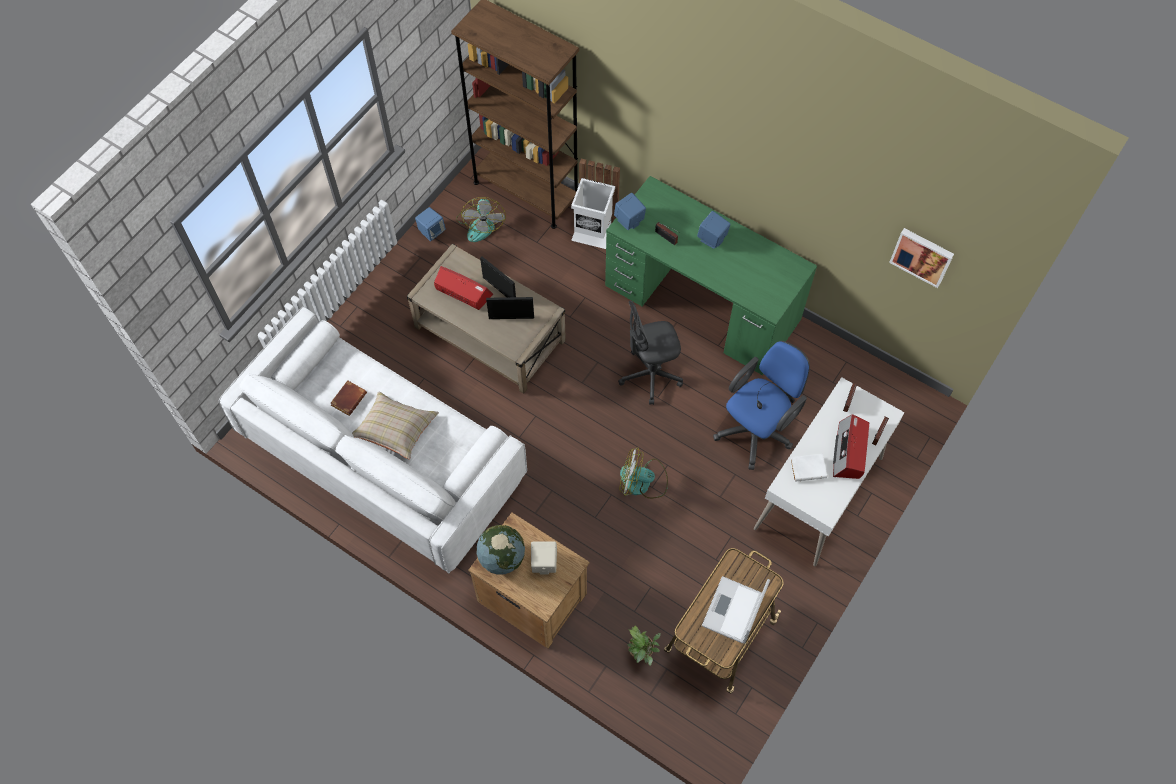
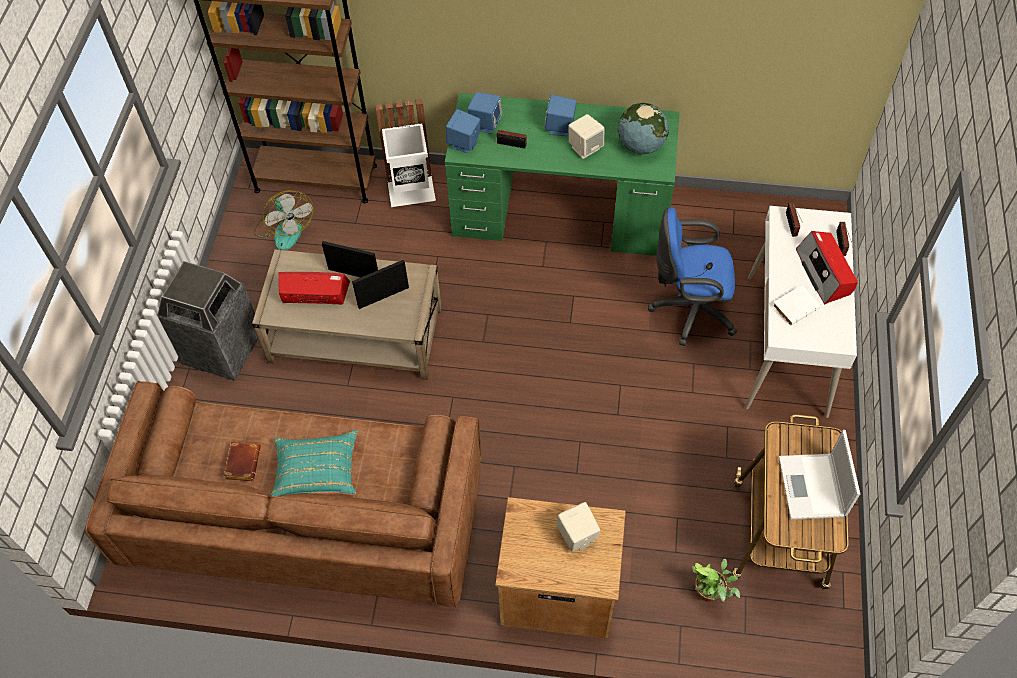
camera: 25 degrees left, 5 degrees down
white sofa [219,307,527,573] -> brown sofa [85,381,482,608]
beige pillow [352,392,439,459] -> turquoise pillow [271,430,358,496]
blue speaker [415,207,446,242] -> blue speaker moved to [467,92,502,134]
globe [477,525,525,574] -> globe moved to [617,103,669,155]
grey office chair [618,301,683,405] -> none
fan [620,448,668,499] -> none
blue office chair [713,341,810,470] -> blue office chair turned 105 degrees counterclockwise [648,207,737,346]
picture [889,228,954,288] -> none
none -> trash can [157,261,258,381]
none -> beige speaker [568,114,604,159]

